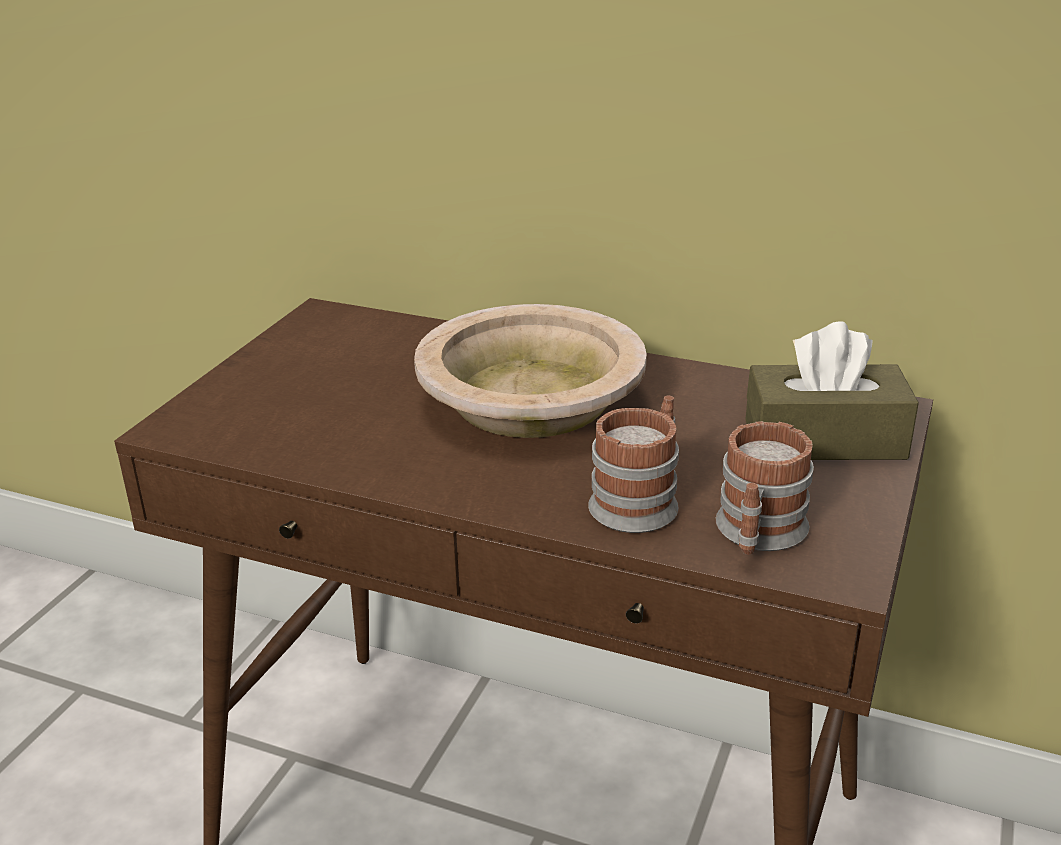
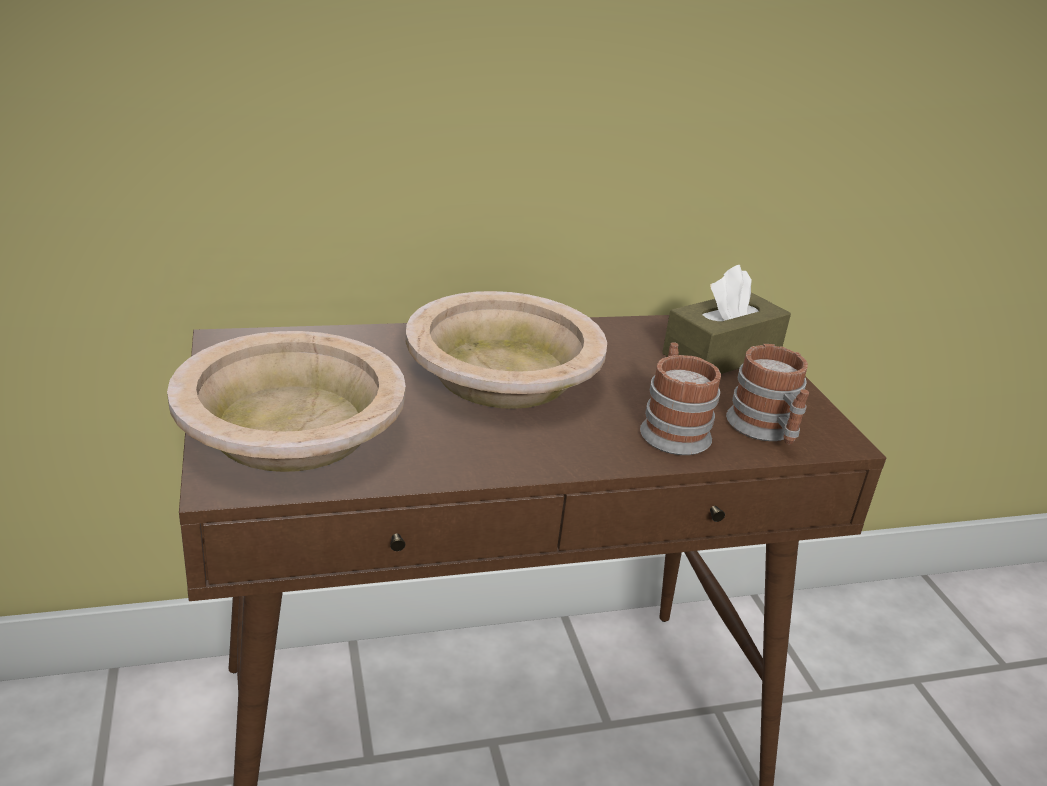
camera: 40 degrees left, 0 degrees up
none -> beige bowl [167,331,406,472]

